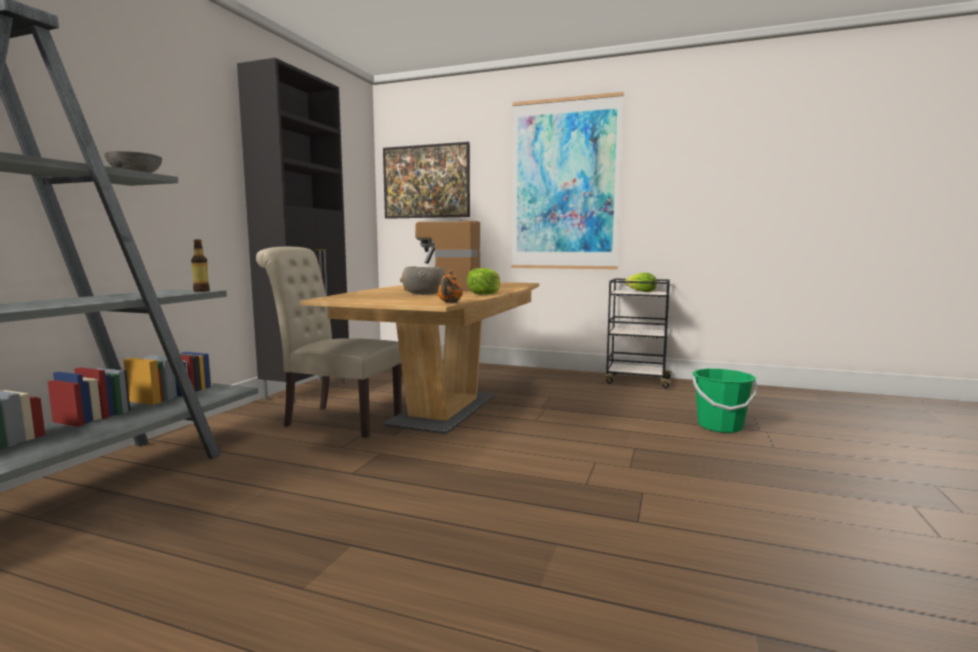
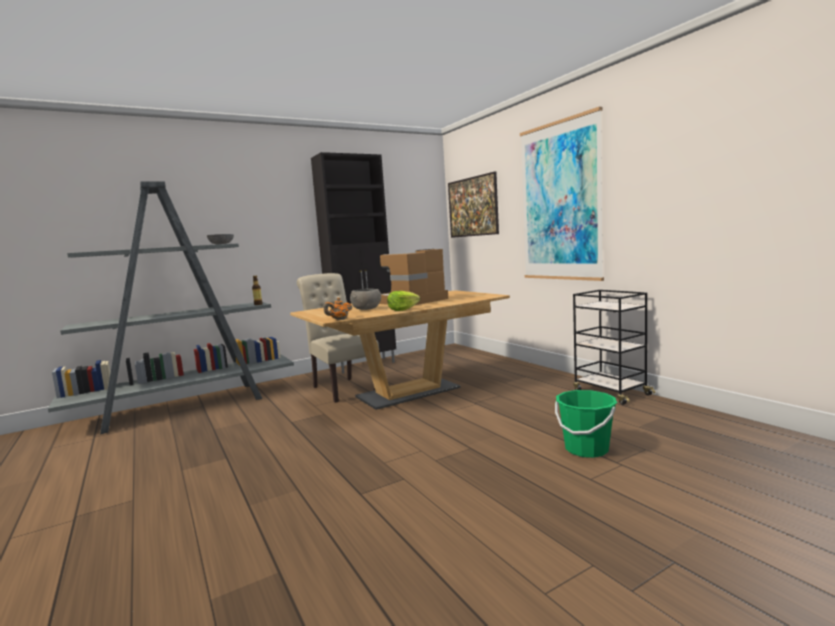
camera: 40 degrees right, 0 degrees up
lettuce [625,273,657,292] -> none

